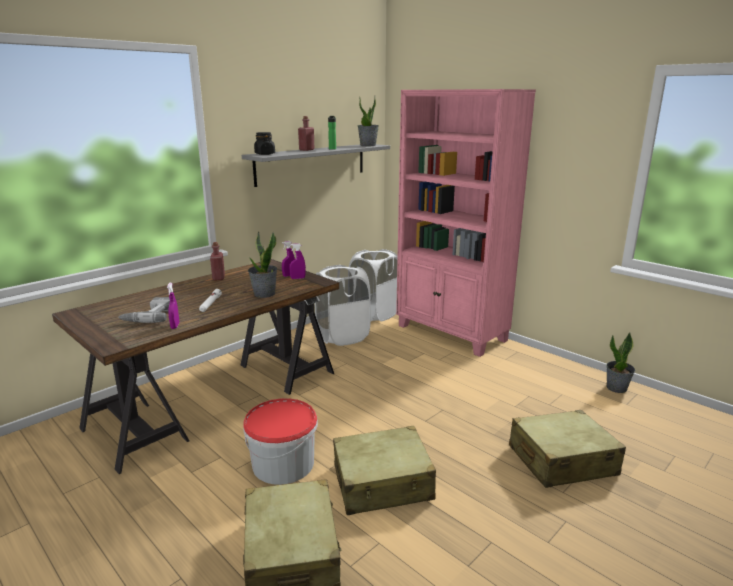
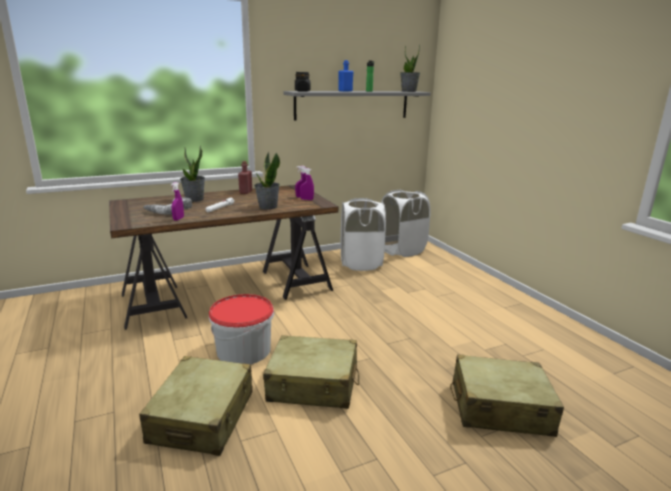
camera: 20 degrees right, 0 degrees up
red bottle [298,116,315,151] -> blue bottle [338,60,353,91]
pink bookcase [396,89,536,357] -> none
potted plant [606,333,635,393] -> potted plant moved to [180,146,205,202]

